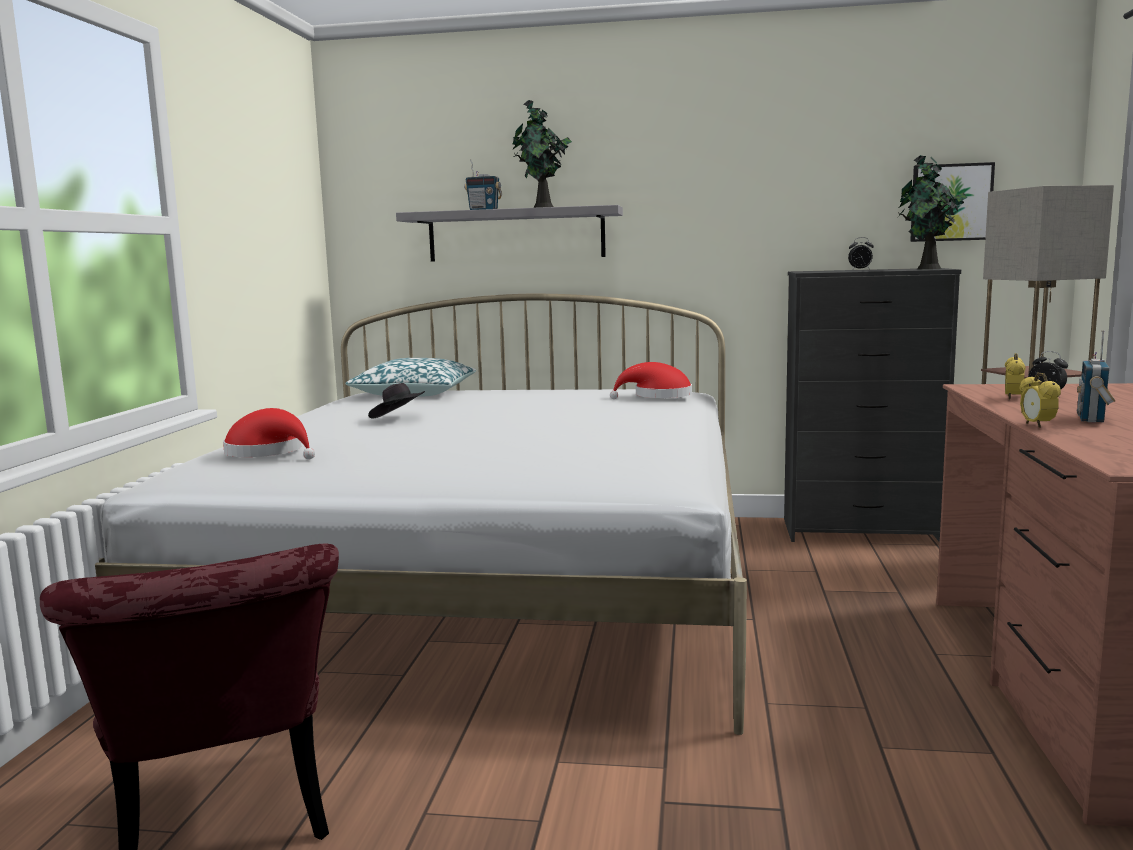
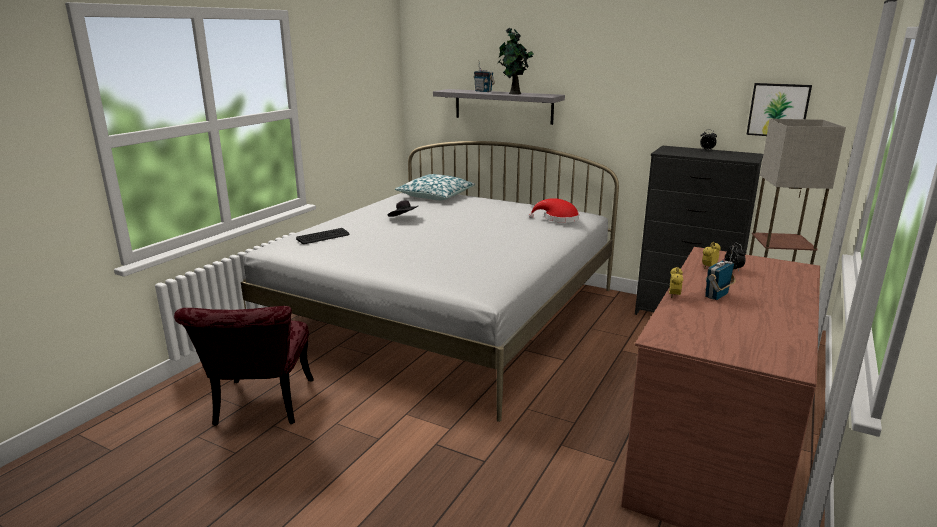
camera: 20 degrees right, 10 degrees up
red hat [223,408,315,459] -> keyboard [296,228,350,244]
potted plant [898,155,967,269] -> none

